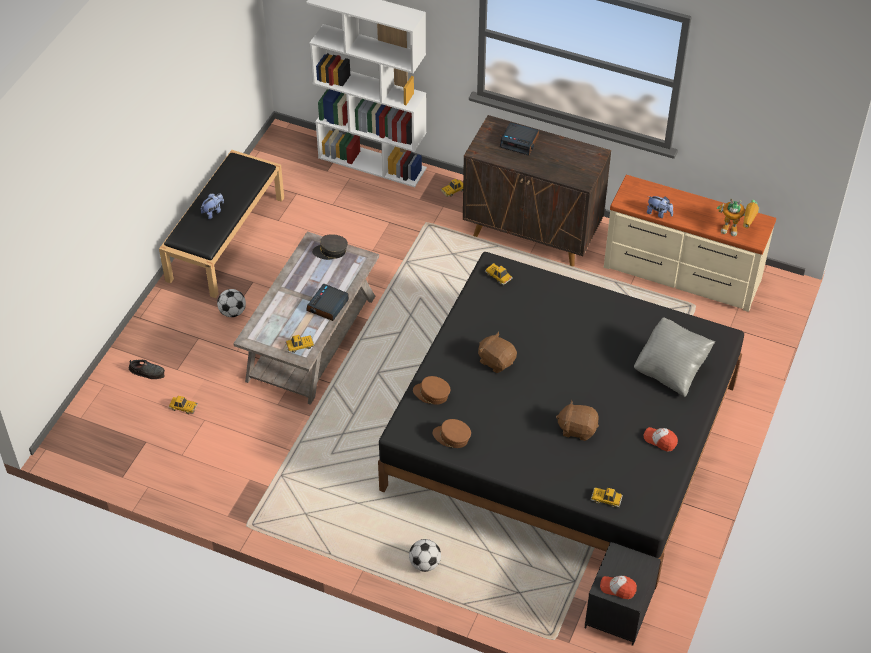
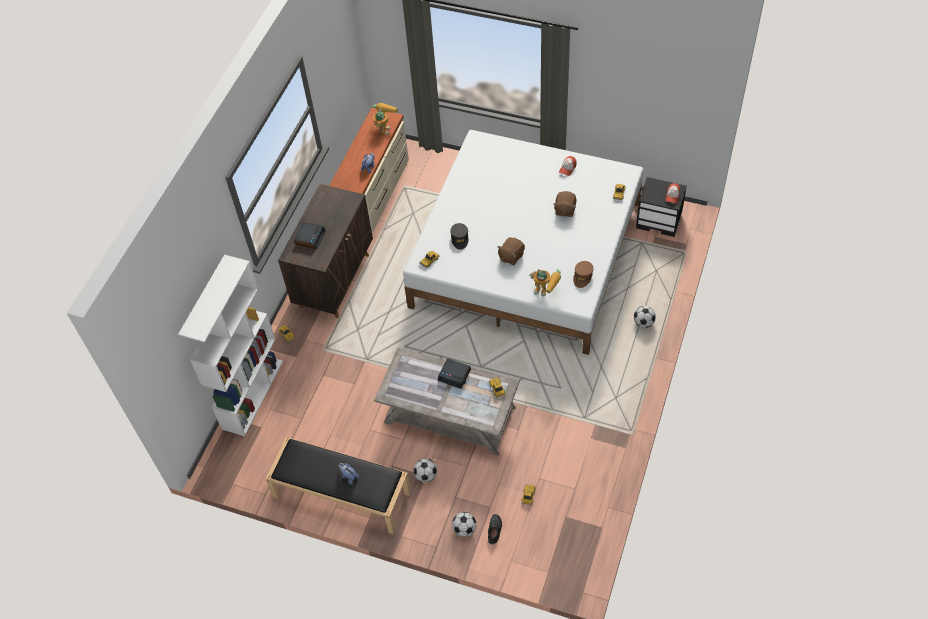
camera: 90 degrees left, 5 degrees up
grey cap [312,234,348,260] -> grey cap moved to [450,223,469,250]
black bed [378,252,744,590] -> white bed [403,130,643,355]
brown cap [413,376,450,405] -> toy robot [529,269,561,296]
grey pillow [634,317,715,397] -> none
none -> football [452,512,477,537]

